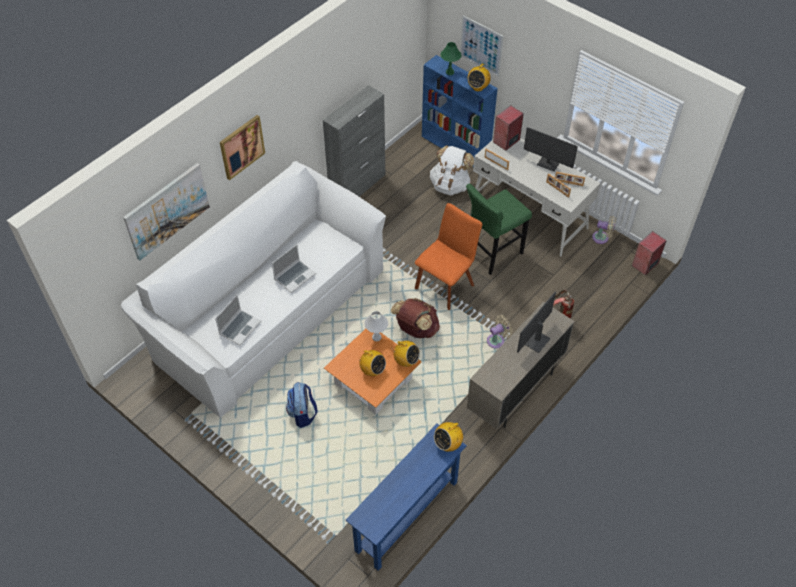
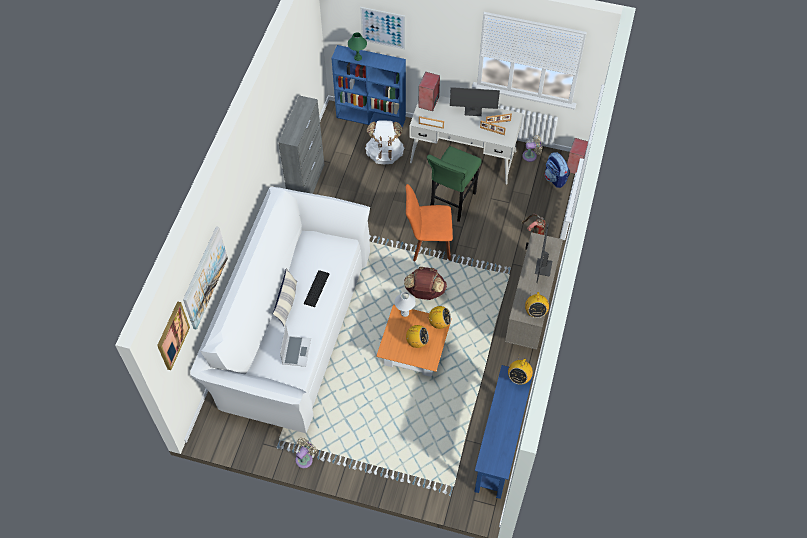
camera: 25 degrees left, 5 degrees up
picture [220,115,265,180] -> picture moved to [157,301,190,370]
laptop [272,244,316,293] -> keyboard [304,270,330,307]
backpack [286,382,318,428] -> backpack moved to [545,152,570,188]
orange chair [415,203,482,310] -> orange chair turned 105 degrees counterclockwise [406,184,453,262]
radio [468,62,491,91] -> radio moved to [525,292,549,318]
beige fan [487,315,512,348] -> beige fan moved to [295,438,317,468]
none -> pillow [273,268,297,327]

